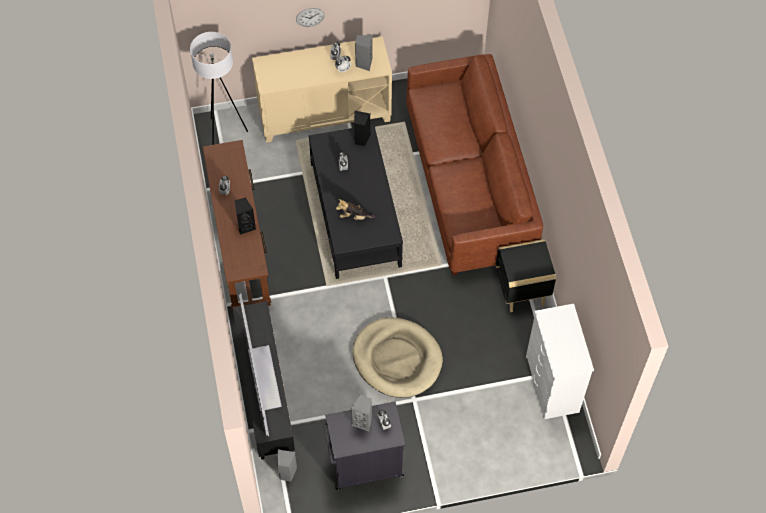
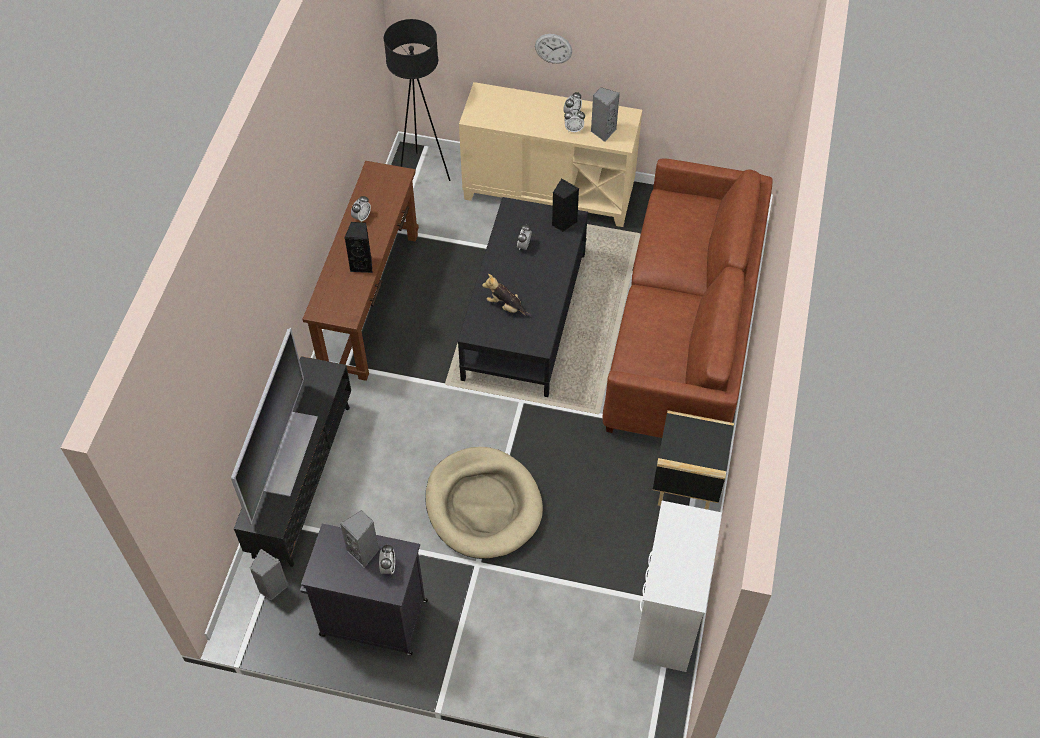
camera: 25 degrees right, 5 degrees down
white floor lamp [190,32,248,145] -> black floor lamp [384,19,450,181]

